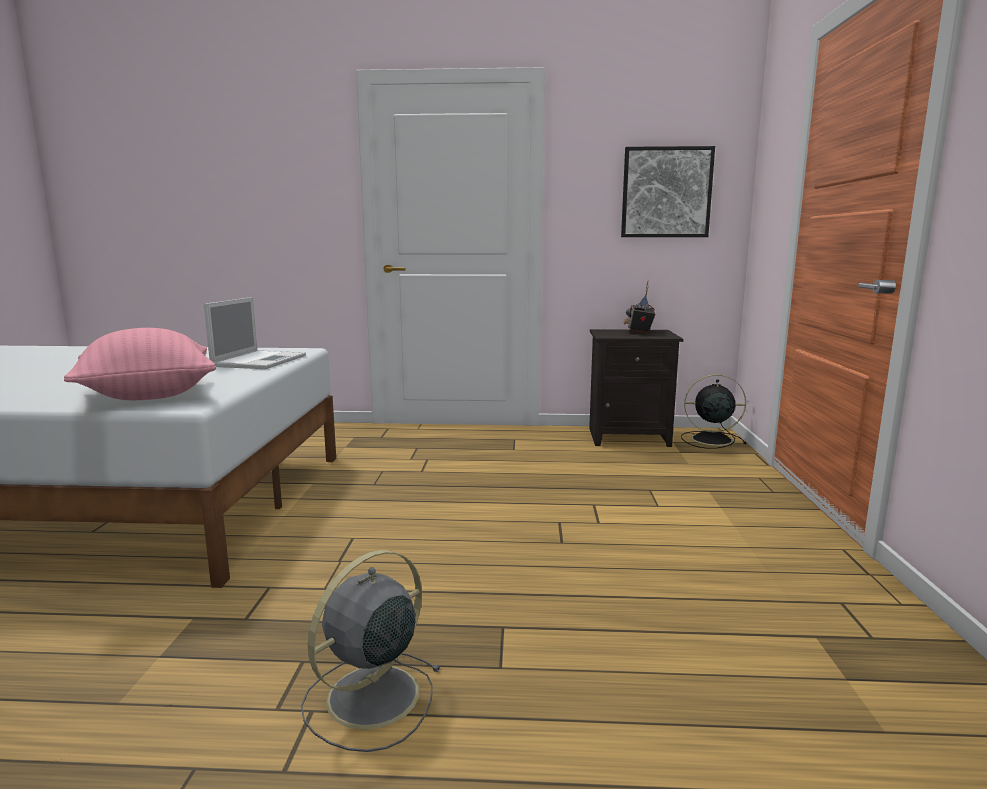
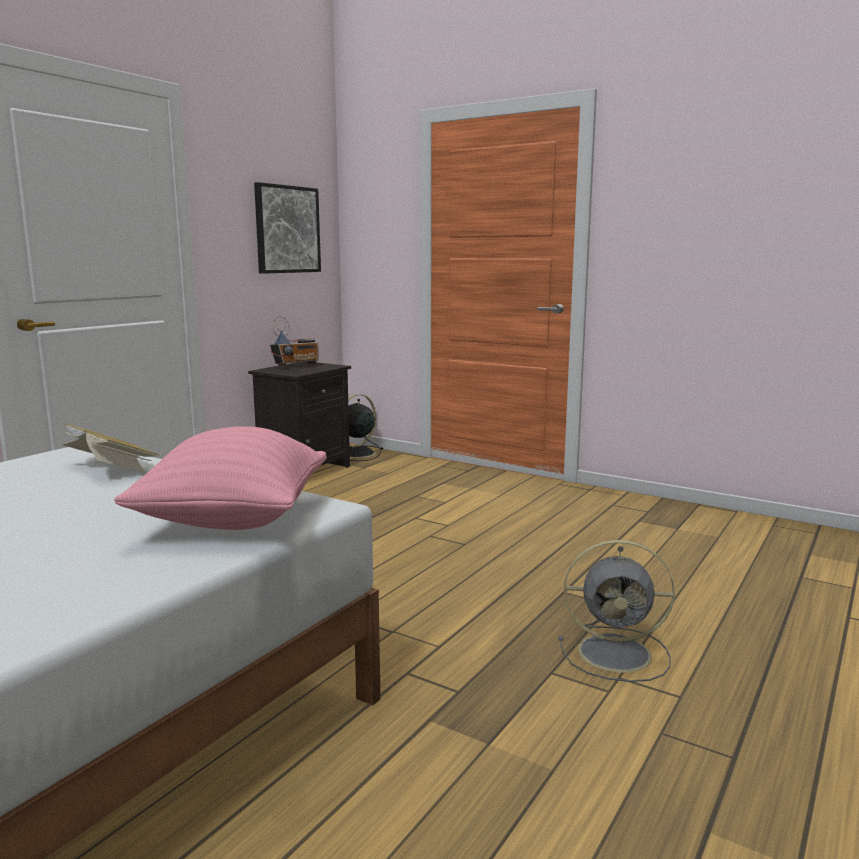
camera: 60 degrees left, 0 degrees up
laptop [204,297,306,369] -> book [63,423,159,473]
grey fan [301,550,441,752] -> grey fan turned 60 degrees counterclockwise [558,540,675,682]
radio [624,280,656,334] -> radio turned 75 degrees counterclockwise [270,316,319,367]

